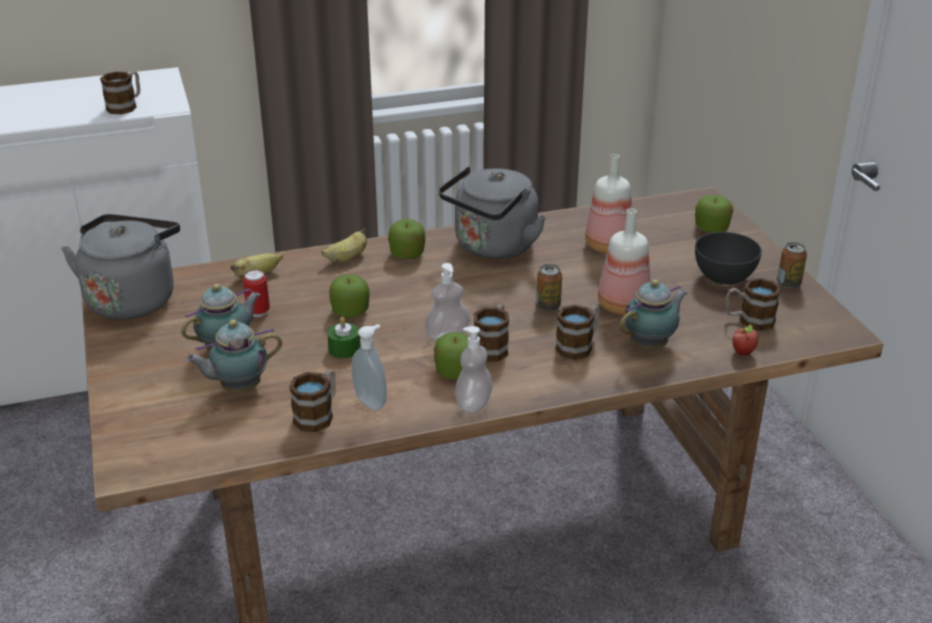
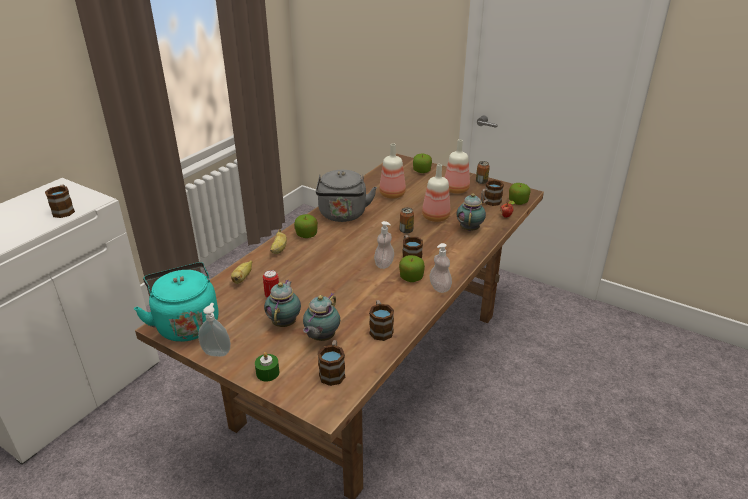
camera: 40 degrees left, 0 degrees up
grey kettle [61,214,180,320] -> turquoise kettle [134,262,218,342]
green candle [327,317,361,358] -> green candle moved to [255,352,279,382]
apple [329,274,370,318] -> apple moved to [509,183,530,205]
soap dispenser [352,324,387,410] -> soap dispenser moved to [198,303,231,357]
mug [555,305,600,360] -> mug moved to [318,340,345,386]
grey bowl [695,232,762,285] -> bottle [445,139,470,194]

